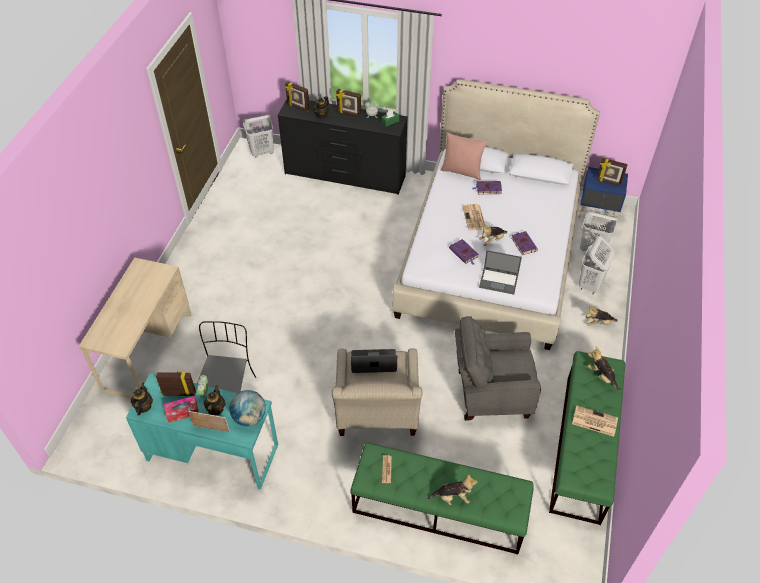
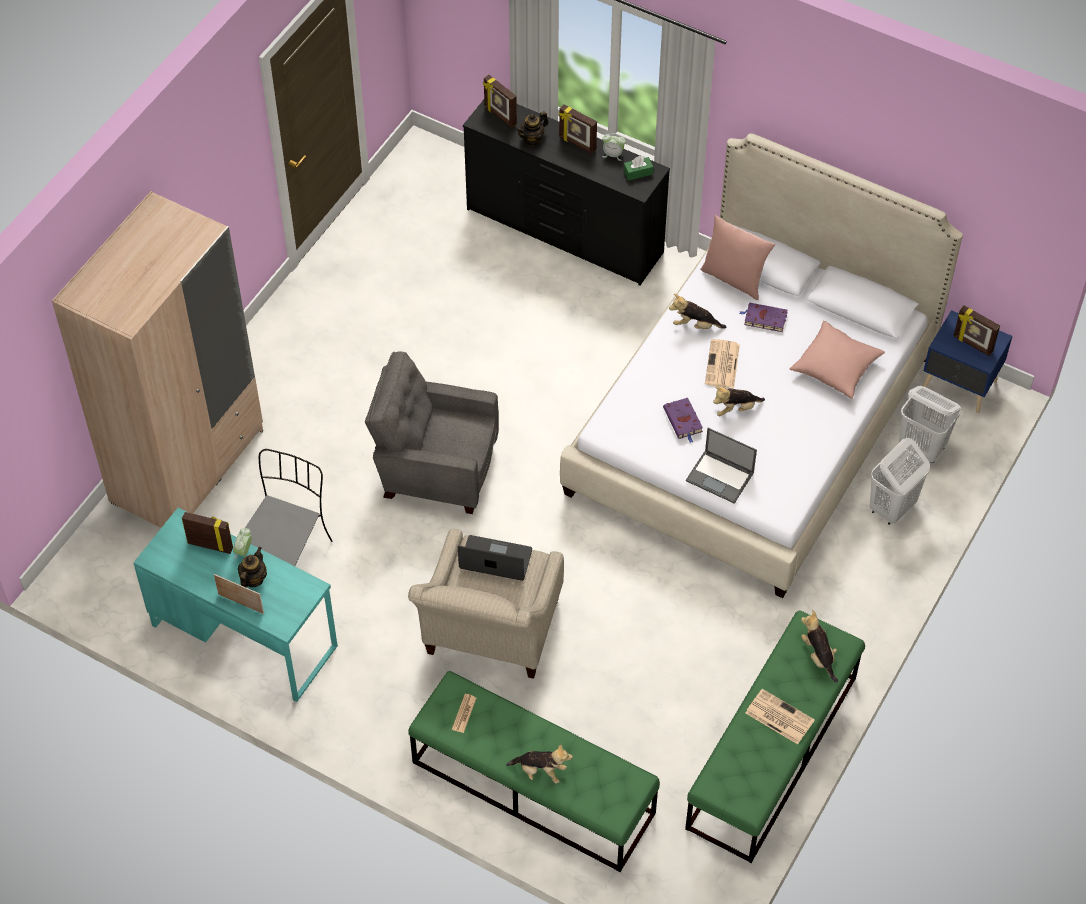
camera: 15 degrees right, 5 degrees up
beige desk [78,257,191,398] -> beige wardrobe [52,191,263,528]
teapot [131,383,153,416] -> none
tissue box [164,396,199,423] -> none
globe [229,390,266,426] -> none
white laundry basket [243,115,274,157] -> none
grey armchair [455,316,541,421] -> grey armchair moved to [365,352,499,514]
purple book [511,231,538,255] -> none
plush toy [586,306,618,326] -> plush toy moved to [669,294,727,329]
none -> pink pillow [789,321,885,399]

